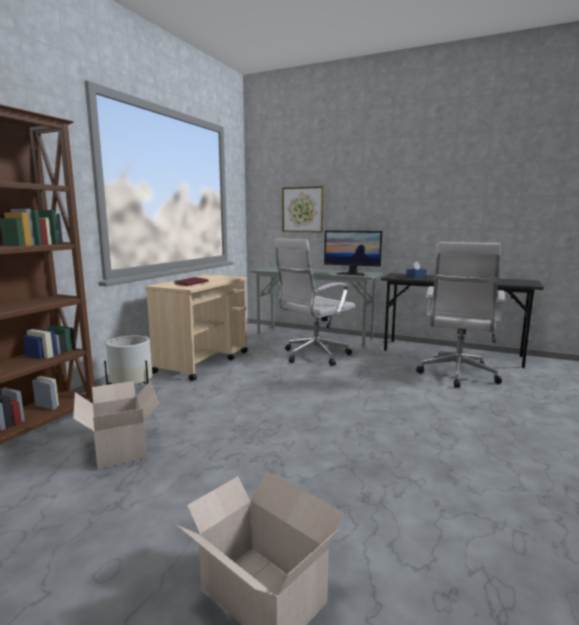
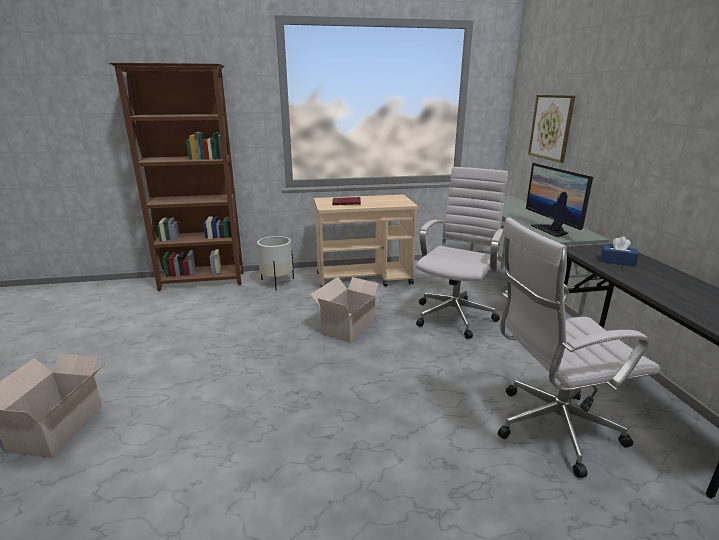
camera: 55 degrees right, 10 degrees up
cardboard box [73,381,159,469] -> cardboard box moved to [310,277,385,343]
white office chair [274,238,355,366] -> white office chair turned 105 degrees clockwise [416,167,508,339]

